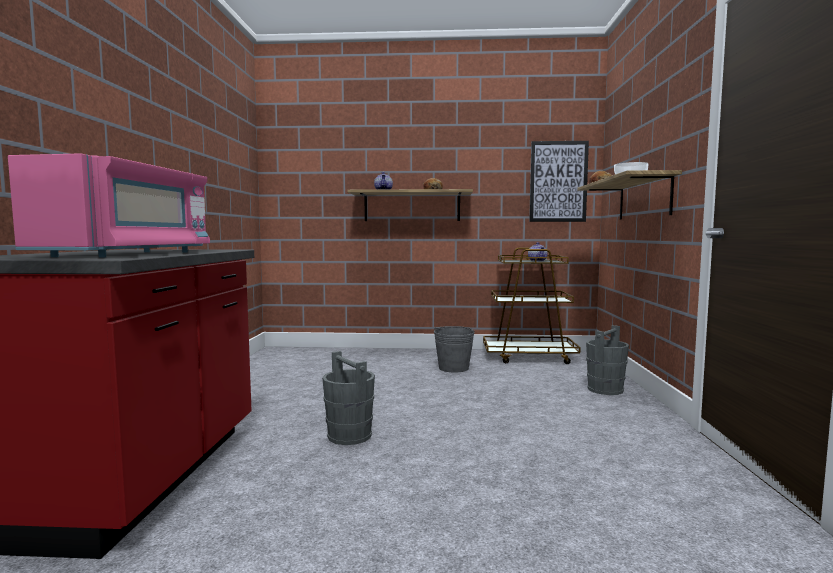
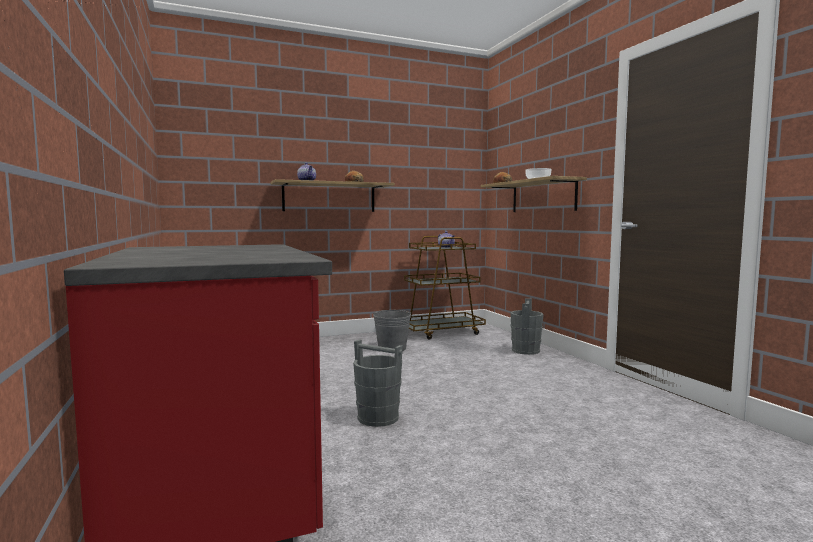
camera: 25 degrees left, 0 degrees up
pink microwave [8,153,210,258] -> none
picture [529,141,589,222] -> none

